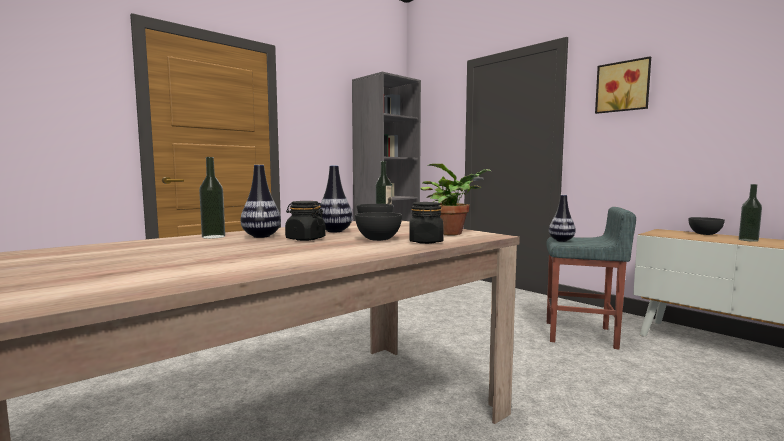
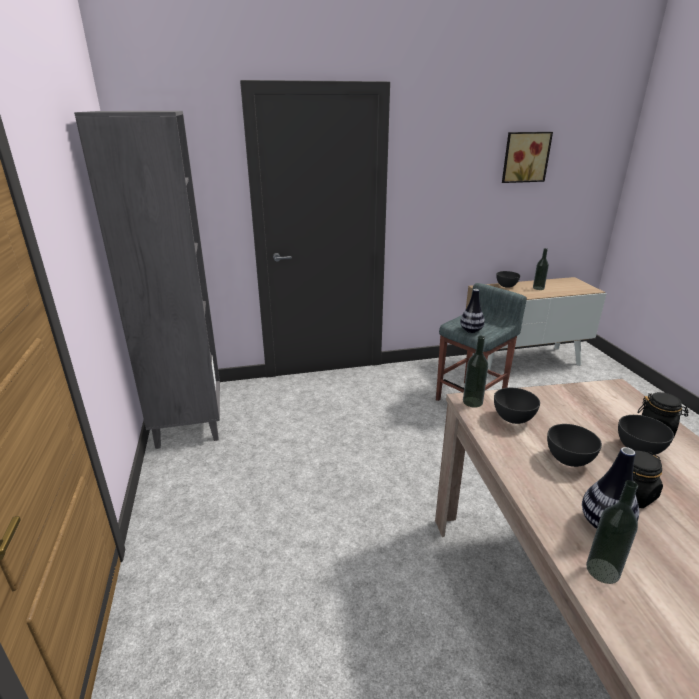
camera: 60 degrees left, 20 degrees up
vase [320,165,353,232] -> grey bowl [547,424,602,467]
potted plant [420,164,491,235] -> none
picture [595,56,651,114] -> picture moved to [502,132,553,183]

